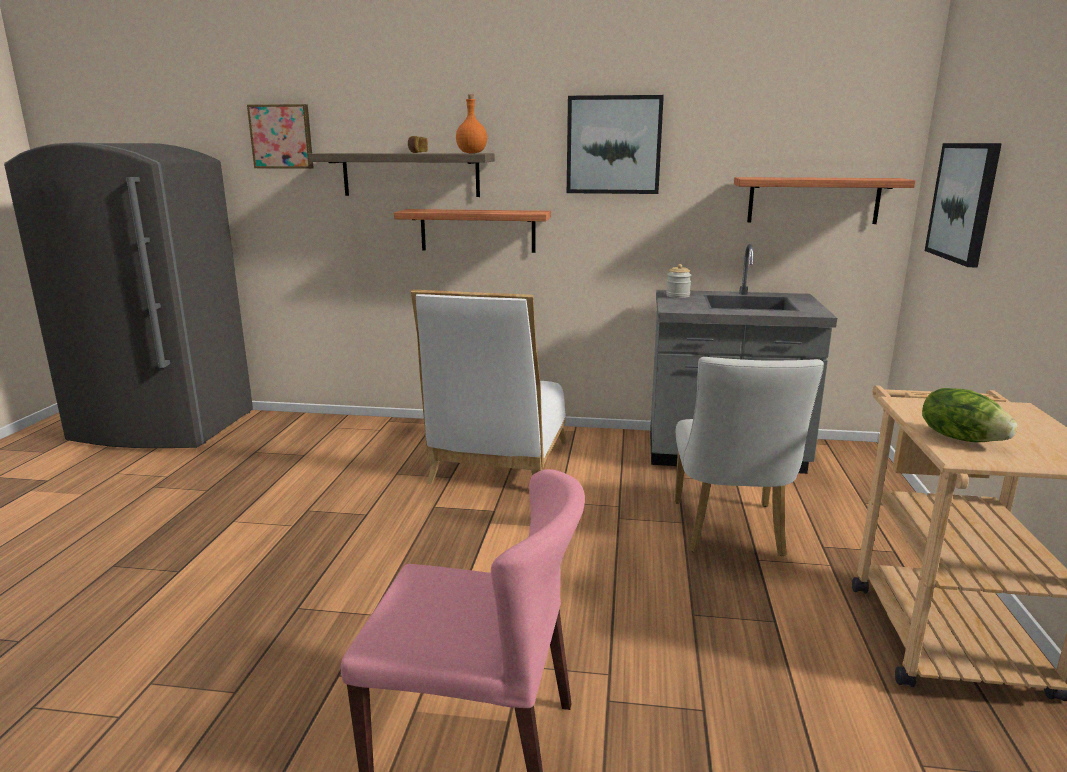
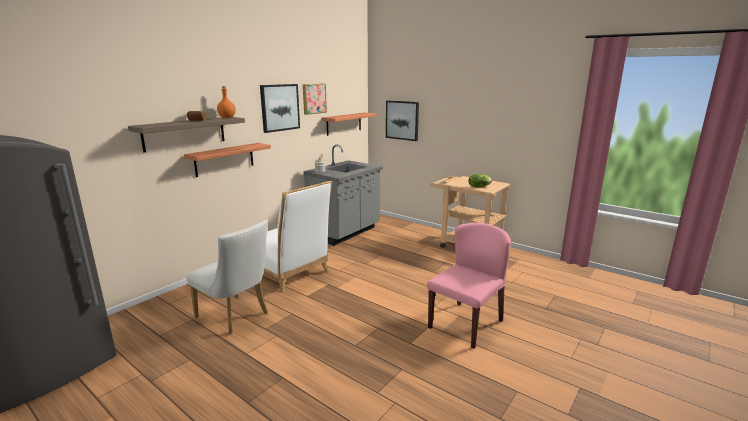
camera: 60 degrees left, 0 degrees up
picture [247,104,314,169] -> picture moved to [303,84,327,115]
white chair [674,357,824,556] -> white chair moved to [187,220,268,334]

